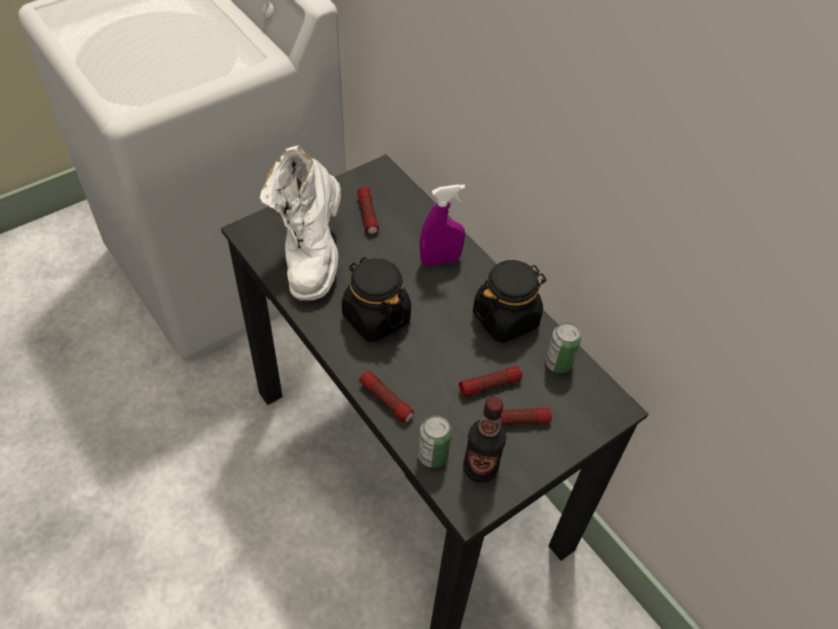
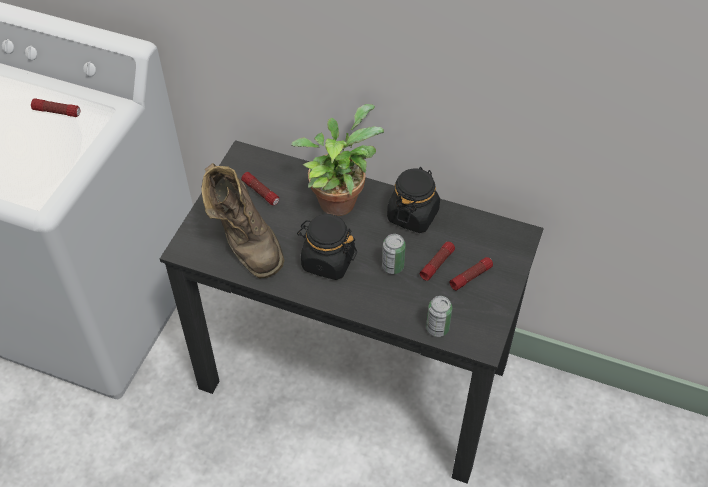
camera: 30 degrees left, 0 degrees up
white boot [260,145,341,301] -> brown boot [201,163,284,279]
flashlight [359,370,414,422] -> flashlight moved to [31,98,80,117]
purple spray bottle [420,184,465,266] -> potted plant [291,104,384,216]
bottle [463,397,506,483] -> none
can [545,322,581,373] -> can moved to [382,234,406,274]

